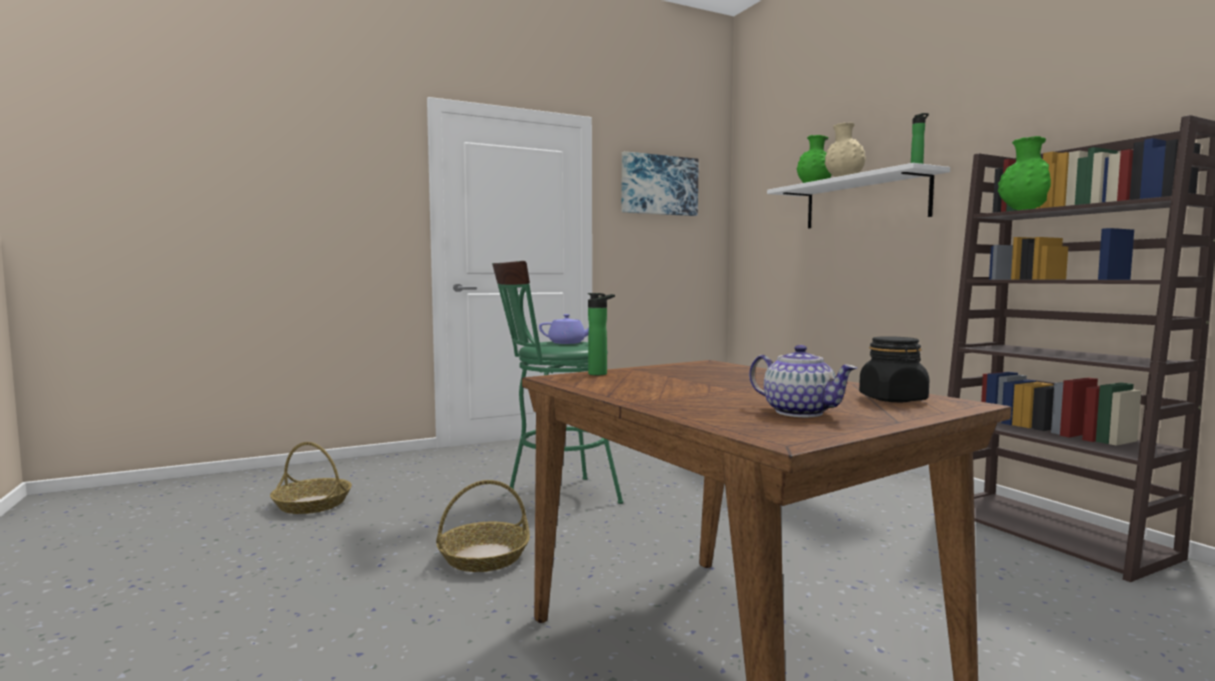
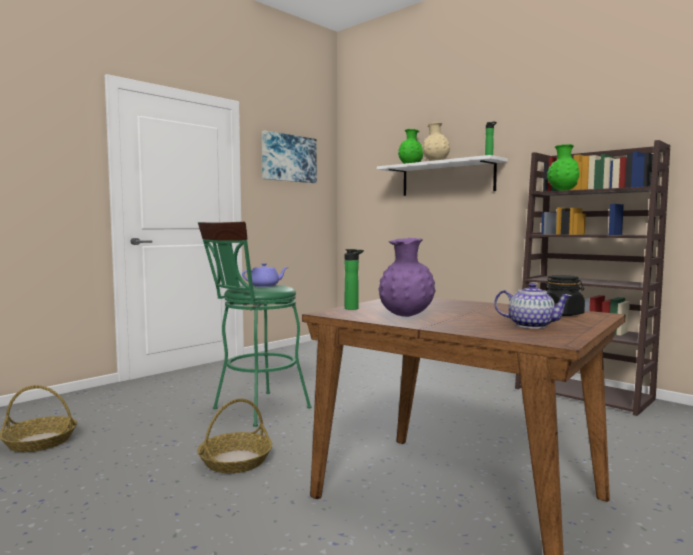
camera: 20 degrees left, 0 degrees up
none -> purple vase [379,238,435,317]

